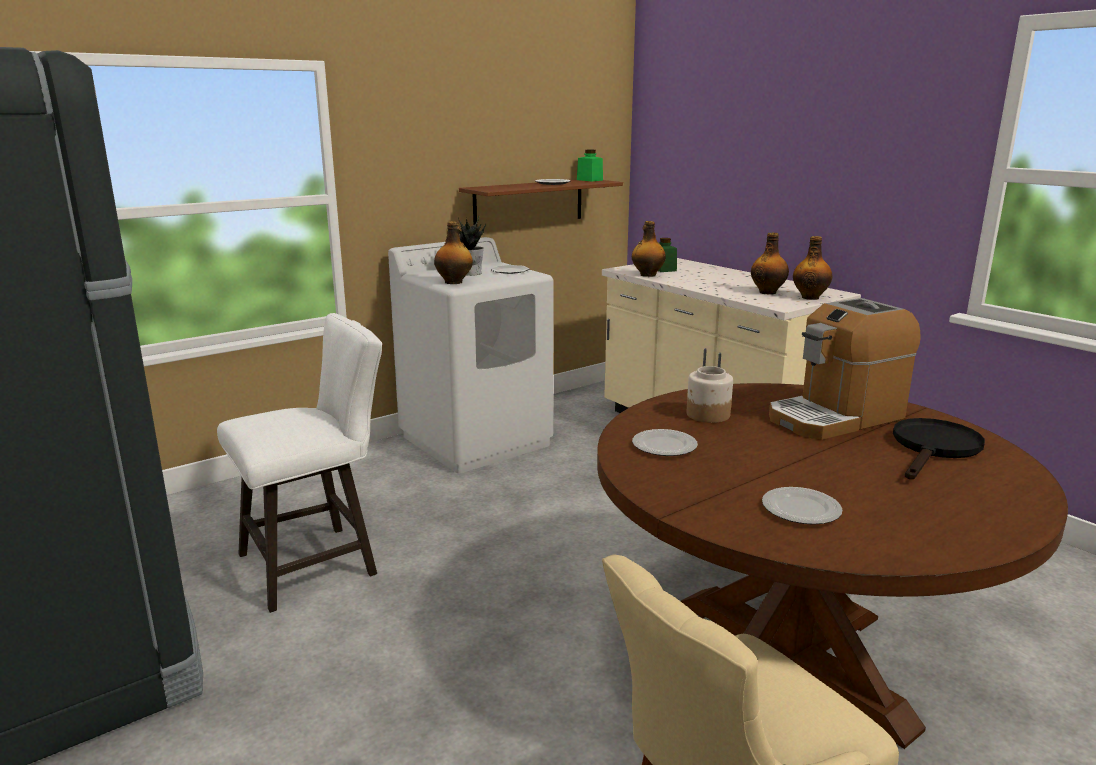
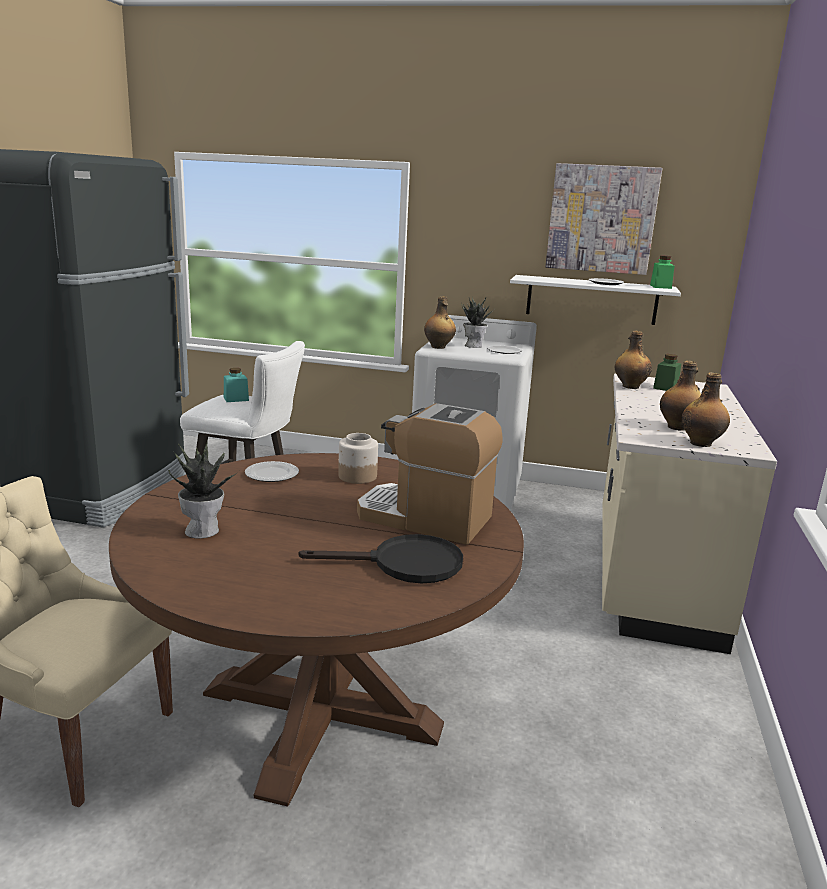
camera: 50 degrees right, 0 degrees up
brown shelf [459,180,623,225] -> white shelf [510,275,681,325]
plate [762,487,843,525] -> potted plant [168,443,239,539]
none -> turquoise jar [224,368,249,402]
none -> picture [545,163,662,275]

